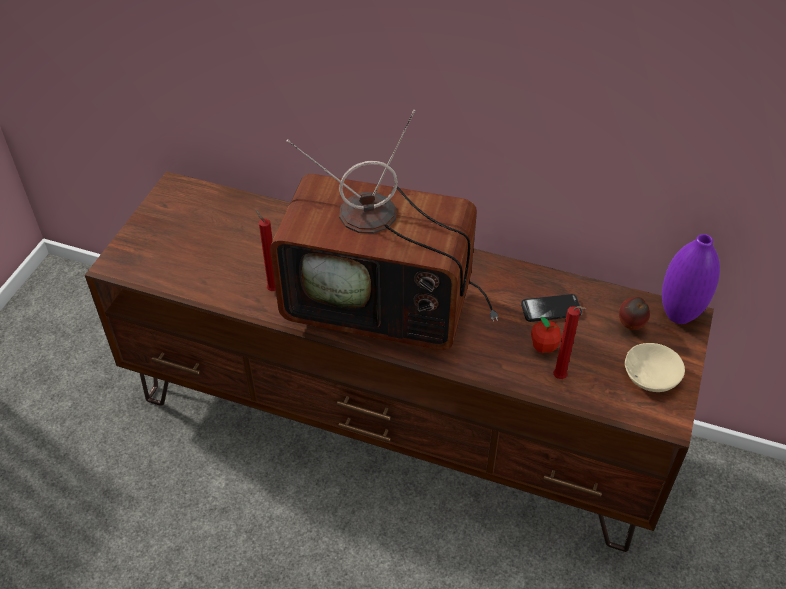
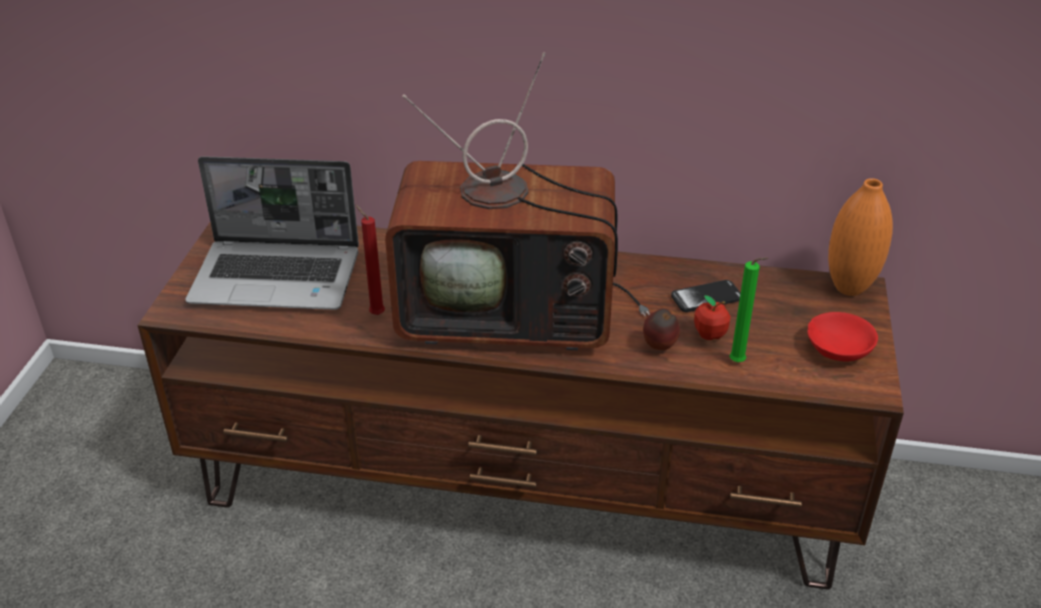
camera: 10 degrees left, 10 degrees down
red candle [553,306,586,379] -> green candle [729,257,769,362]
apple [619,297,650,330] -> apple moved to [643,308,680,350]
beige bowl [625,343,685,392] -> red bowl [807,312,878,361]
purple vase [662,234,720,324] -> orange vase [828,178,893,296]
none -> laptop [185,156,359,310]

